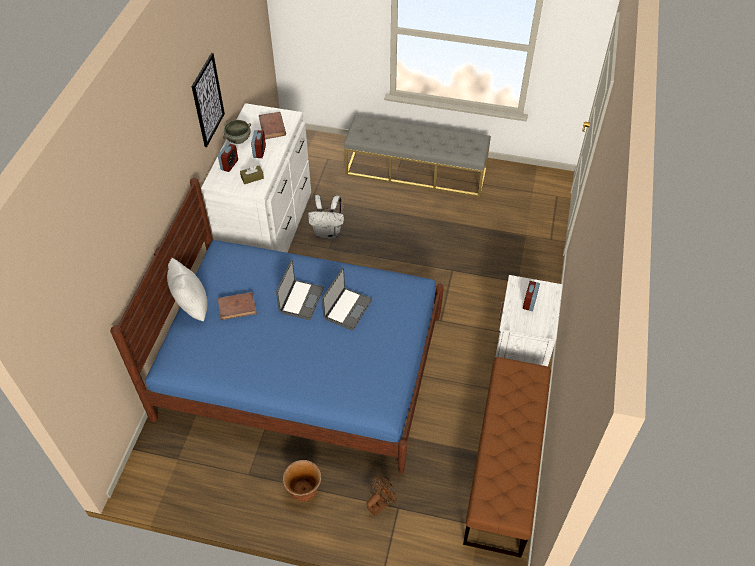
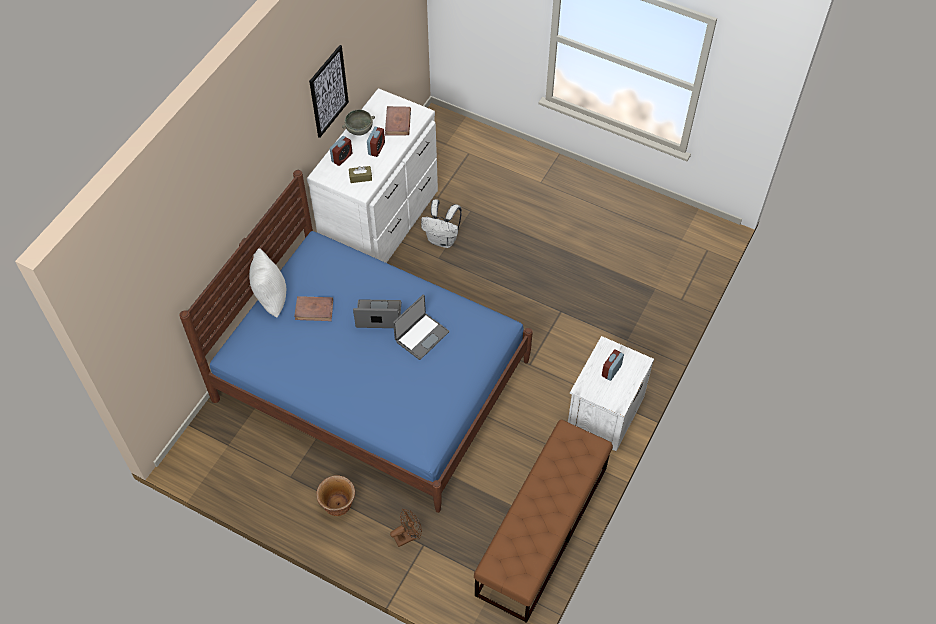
camera: 15 degrees right, 5 degrees up
laptop [276,260,324,320] -> laptop turned 120 degrees counterclockwise [353,299,401,328]
grey bench [344,115,491,197] -> none

